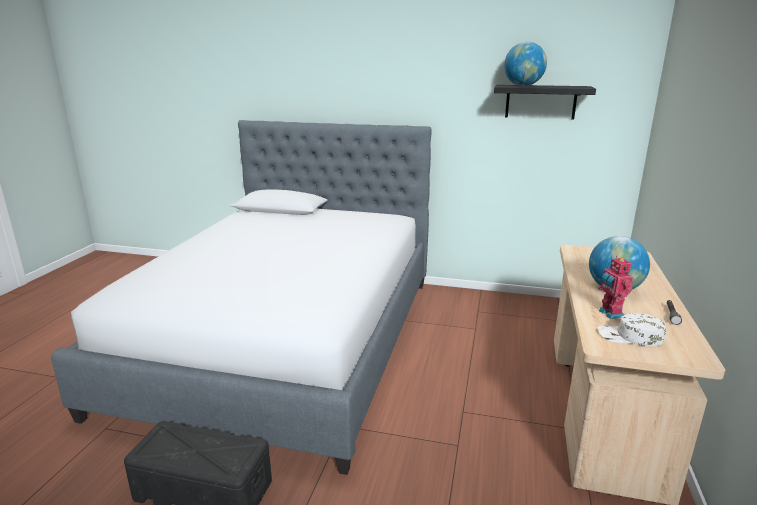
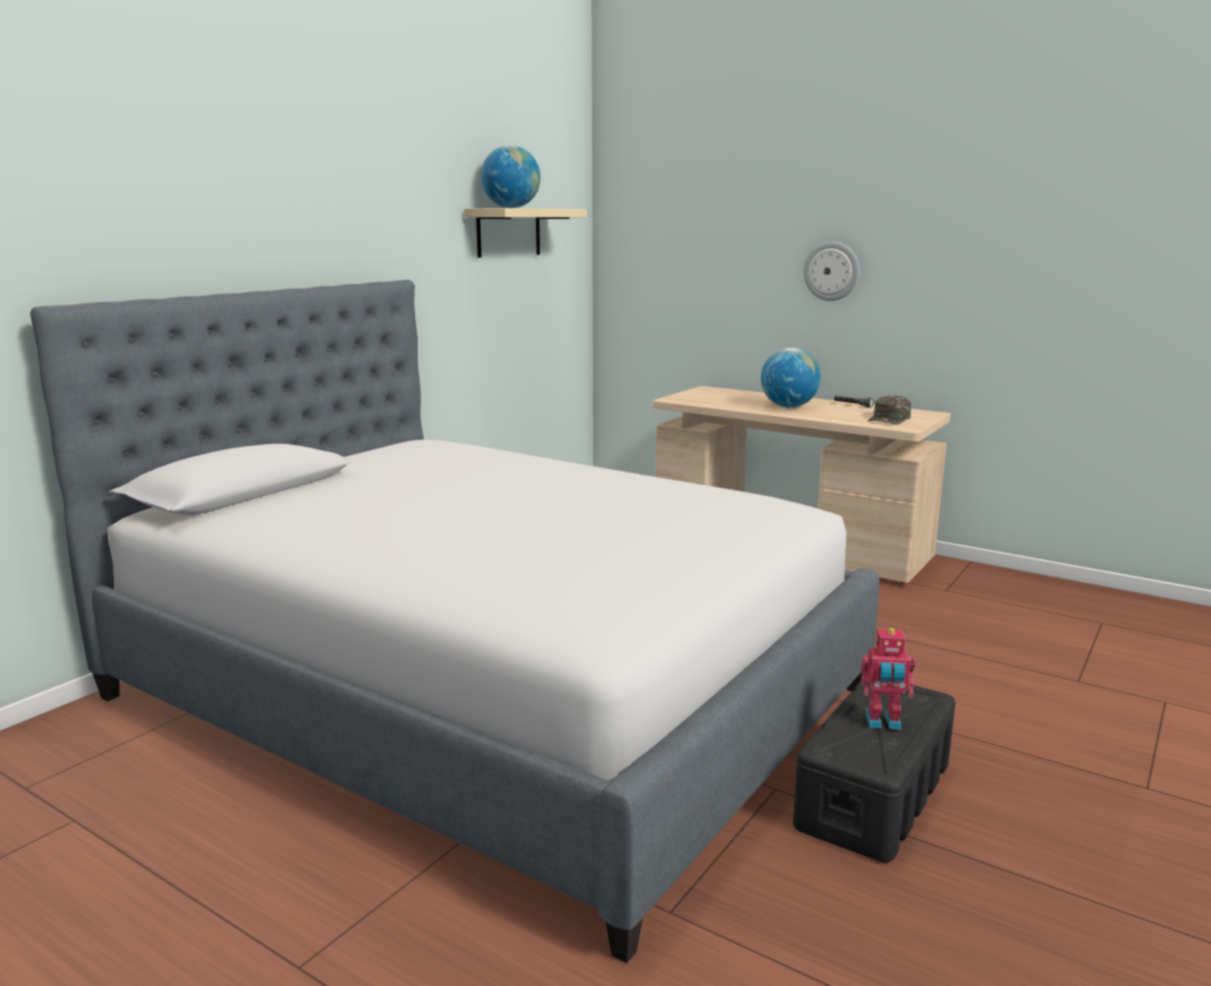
camera: 70 degrees left, 5 degrees down
black shelf [494,85,596,119] -> beige shelf [464,208,587,258]
toy robot [598,256,633,319] -> toy robot moved to [861,628,916,730]
white cap [598,313,666,346] -> green cap [867,395,911,424]
none -> wall clock [804,241,859,301]

